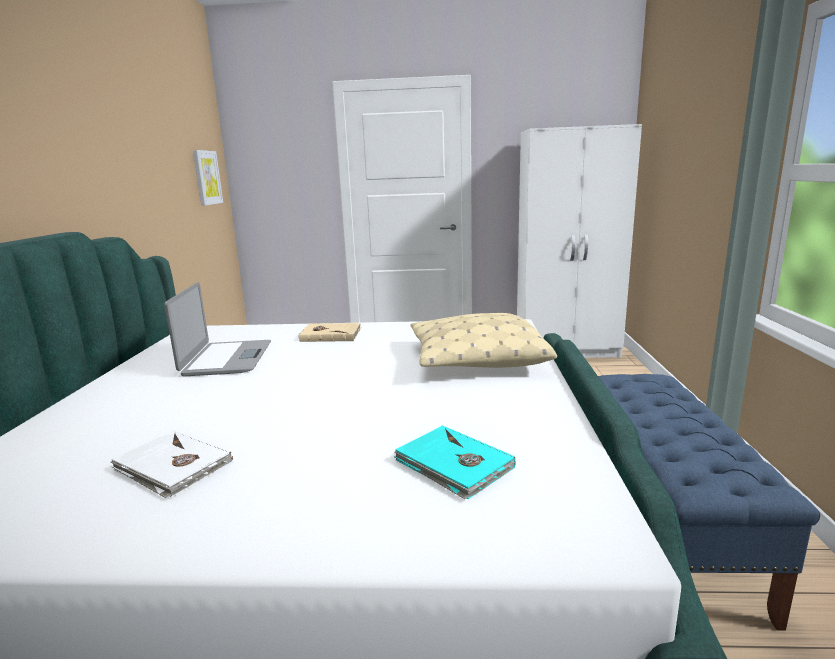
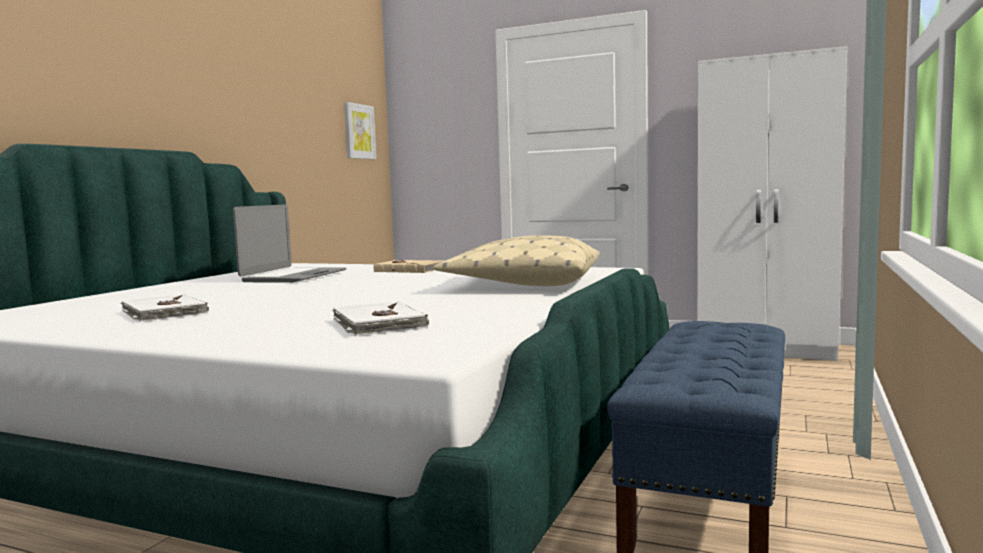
camera: 20 degrees right, 10 degrees down
turquoise book [394,425,516,499] -> white book [332,301,429,336]

